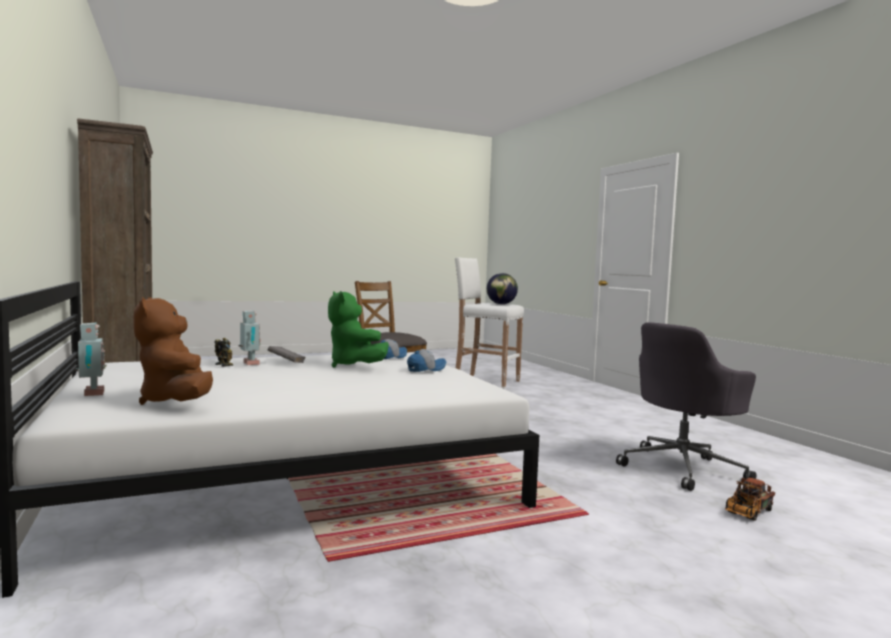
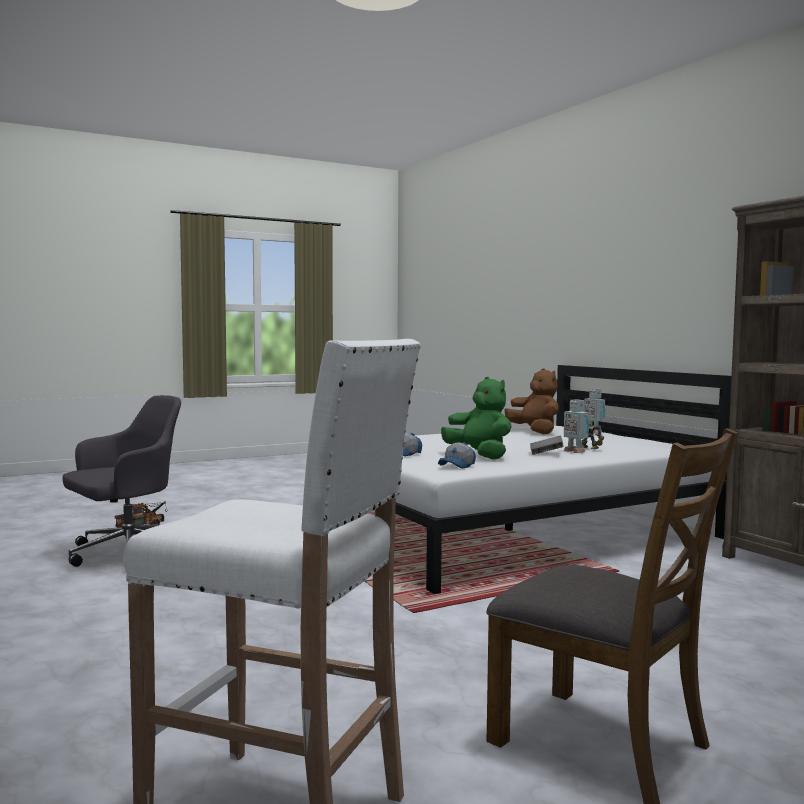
camera: 175 degrees right, 0 degrees up
globe [487,273,518,304] -> none

